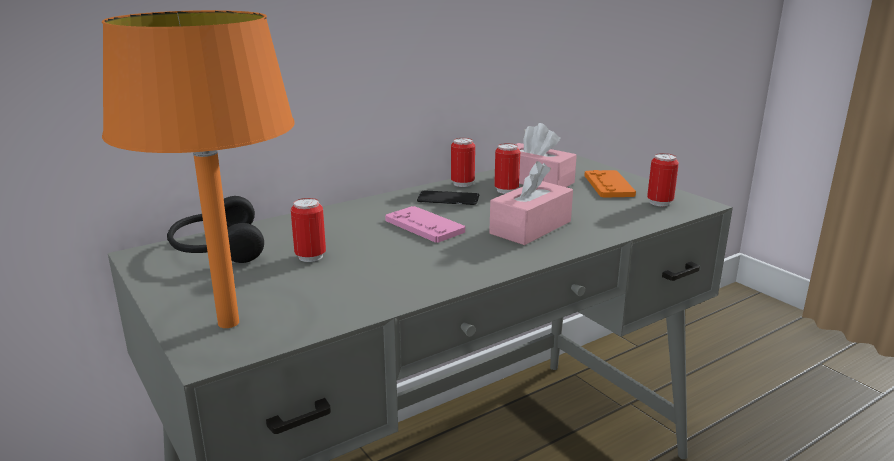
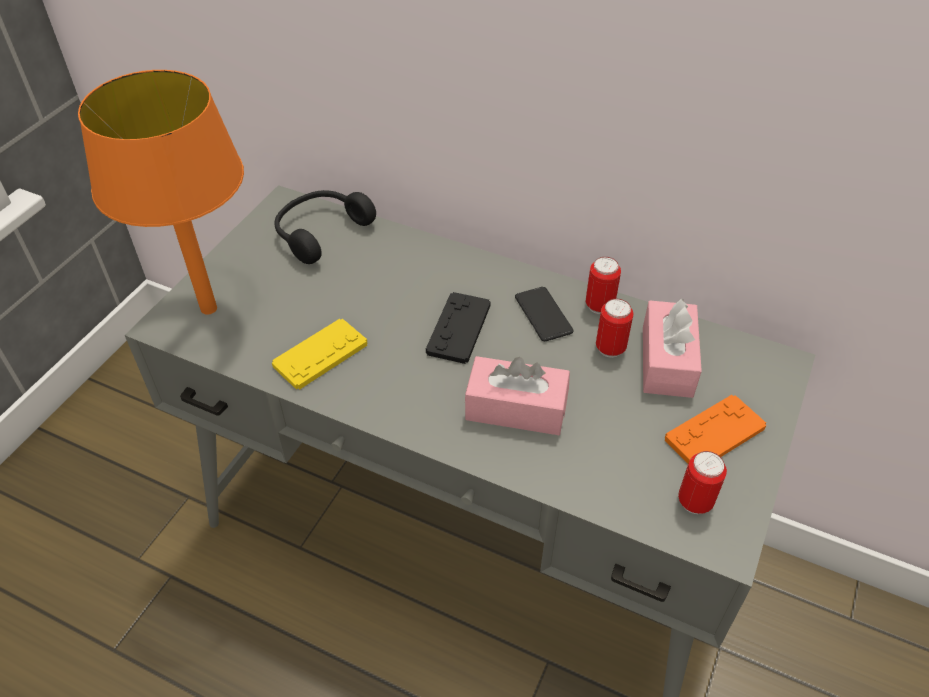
camera: 60 degrees right, 25 degrees up
can [291,198,326,262] -> none
pink game controller [385,206,465,243] -> black game controller [426,292,491,364]
none -> yellow game controller [272,319,367,390]

